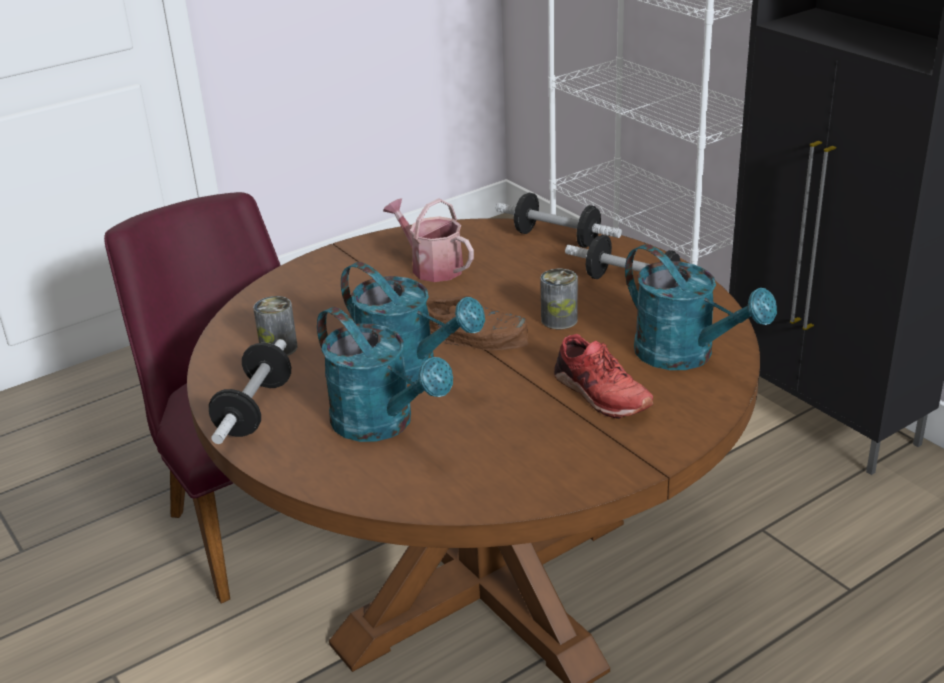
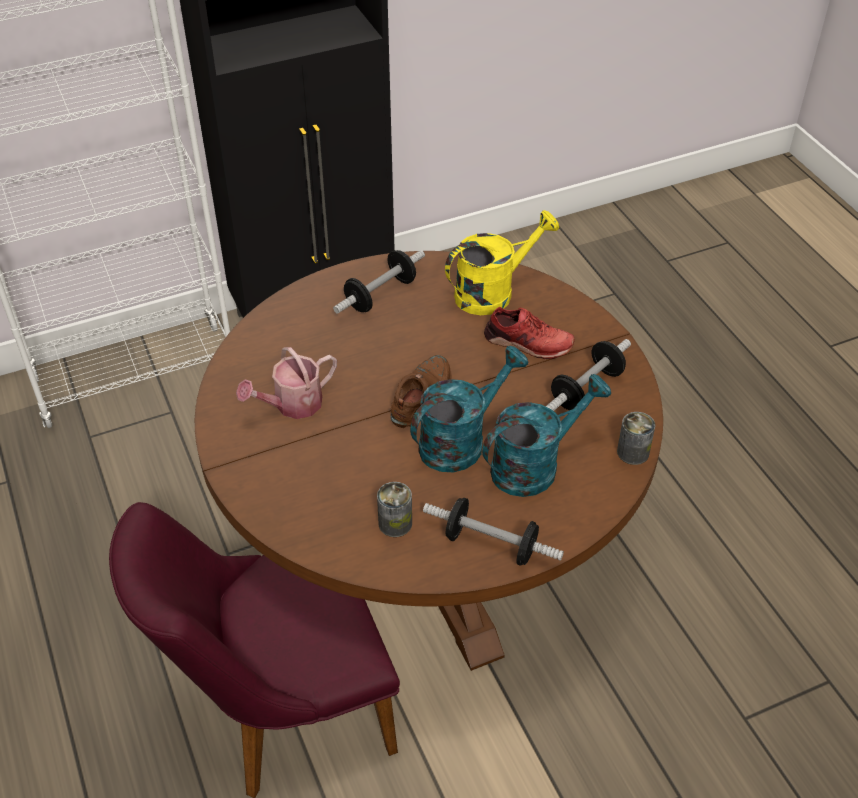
camera: 80 degrees left, 15 degrees up
dumbbell [496,193,622,248] -> dumbbell moved to [546,339,631,411]
can [541,269,578,329] -> can moved to [617,412,655,465]
red shoe [554,334,654,419] -> red shoe turned 45 degrees clockwise [484,307,575,359]
turquoise watering can [625,244,777,370] -> yellow watering can [445,210,559,315]

